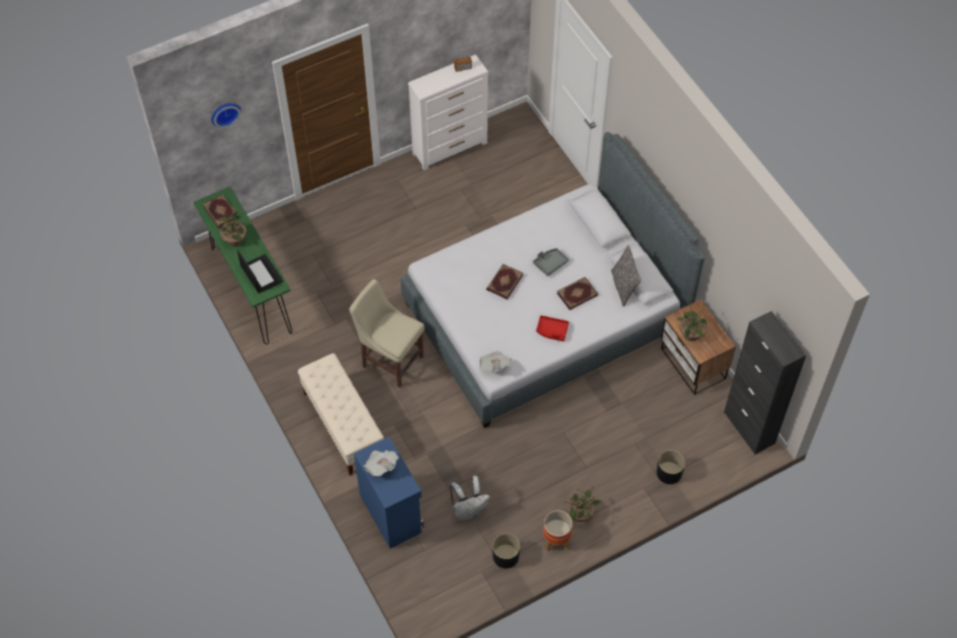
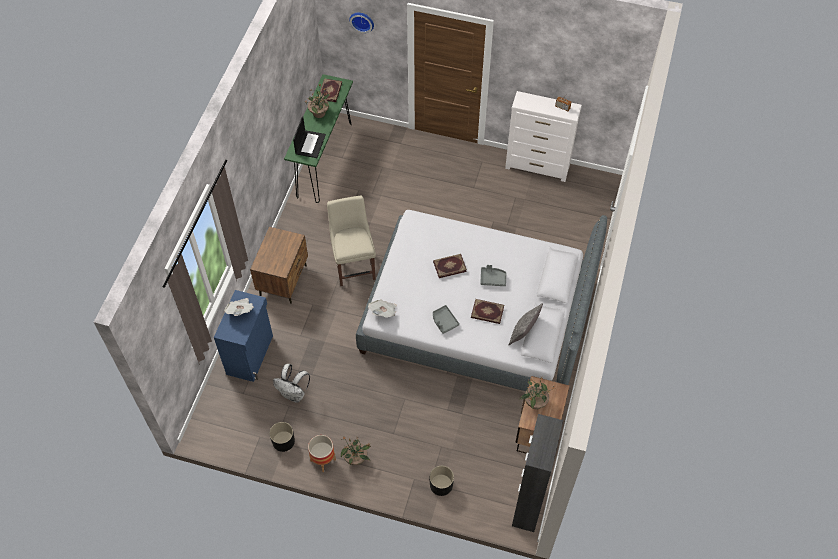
camera: 45 degrees right, 0 degrees up
beige bench [298,353,384,475] -> brown nightstand [250,227,308,304]
red tray [536,316,569,342] -> grey tray [433,305,460,334]

